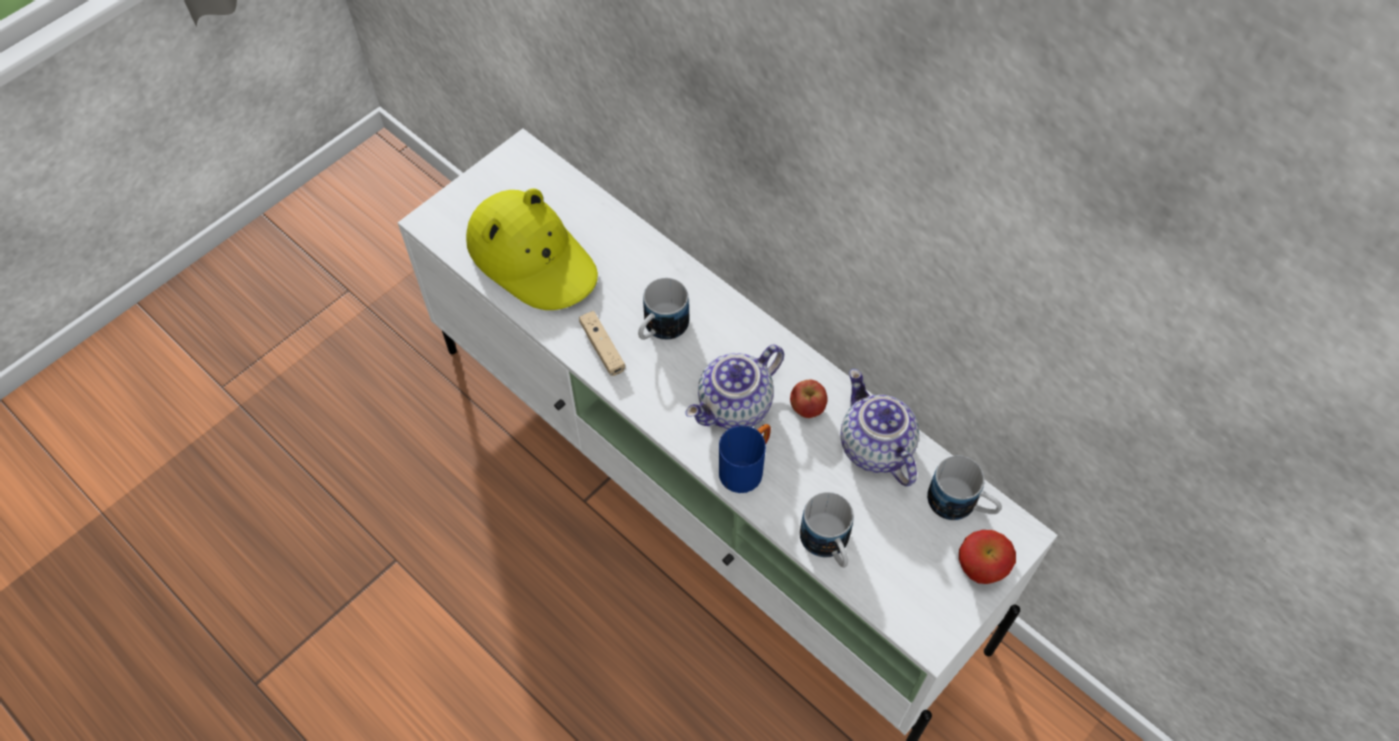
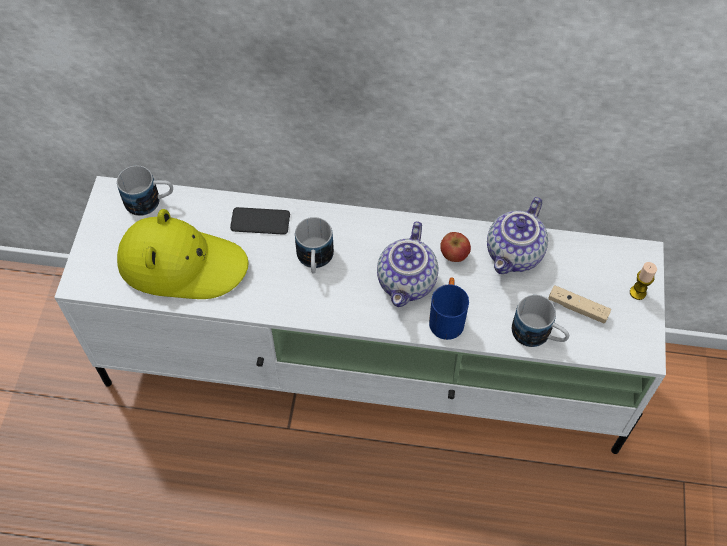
camera: 35 degrees left, 0 degrees up
beige game controller [579,311,625,376] -> beige game controller moved to [548,285,611,324]
teapot [840,369,919,487] -> teapot turned 90 degrees counterclockwise [487,197,548,274]
mug [927,455,1002,520] -> mug moved to [117,166,173,216]
apple [959,530,1016,584] -> candle [630,262,657,300]
none -> phone [230,207,290,235]

